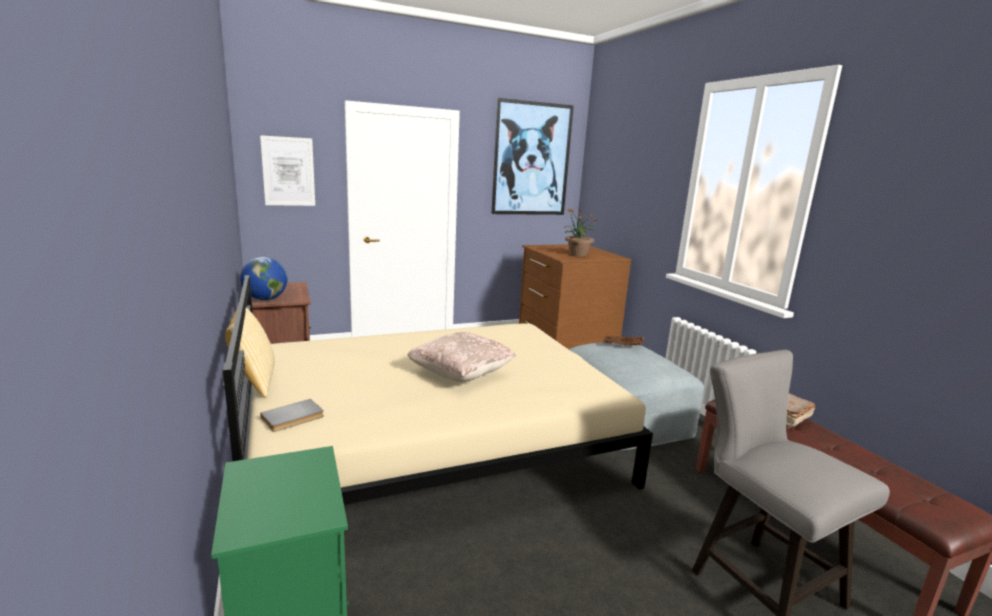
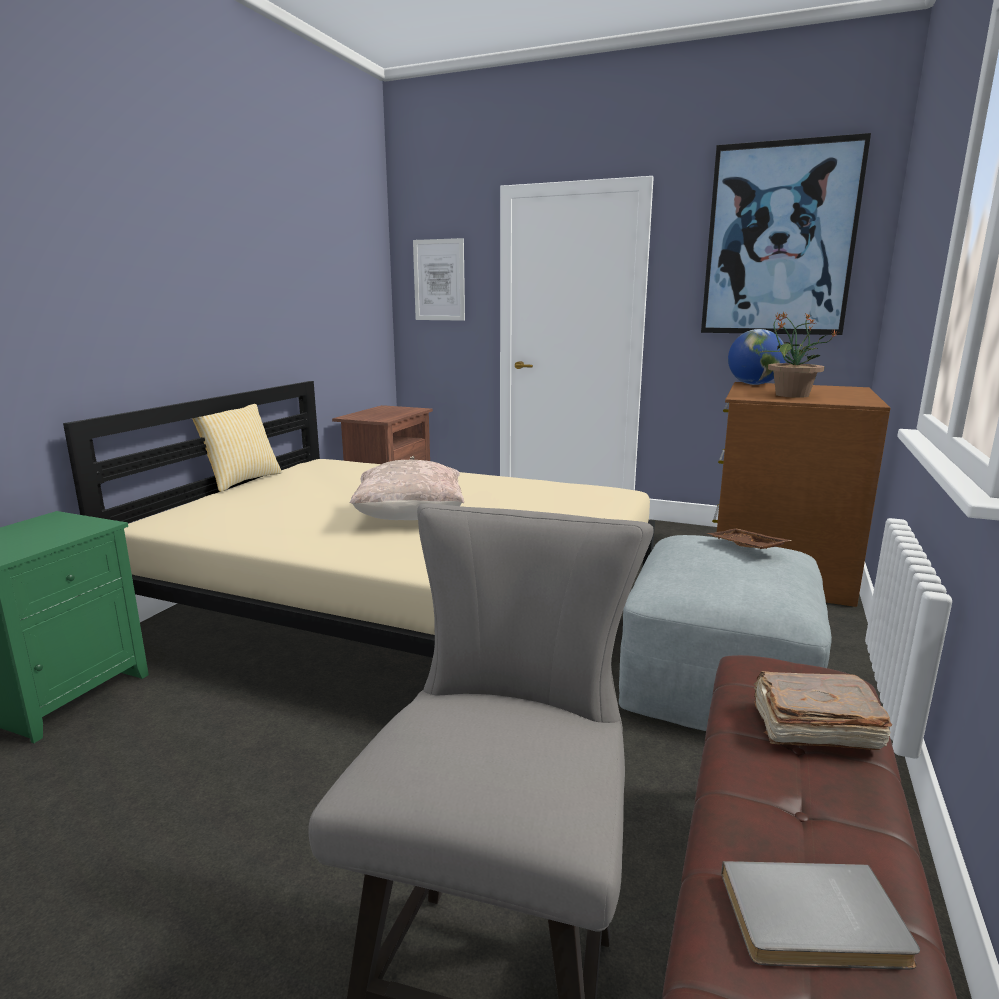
camera: 45 degrees right, 0 degrees up
globe [240,257,288,300] -> globe moved to [728,329,786,385]
grey book [260,399,324,432] -> grey book moved to [721,861,920,970]

